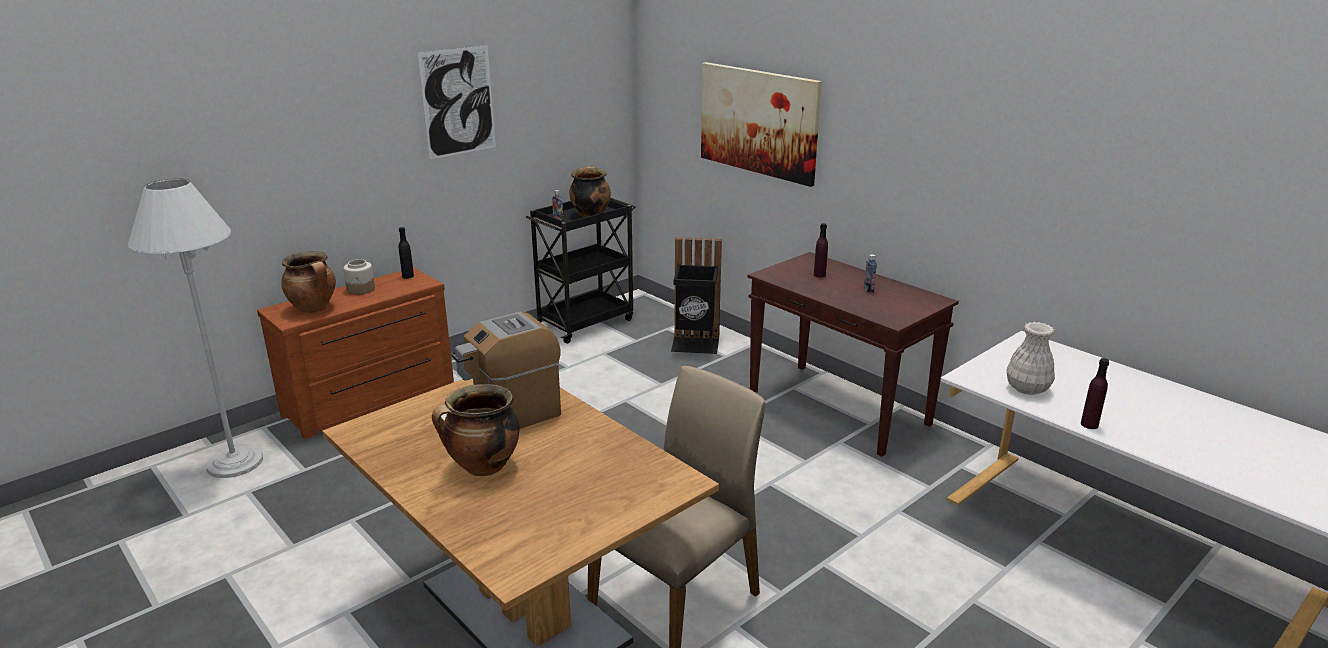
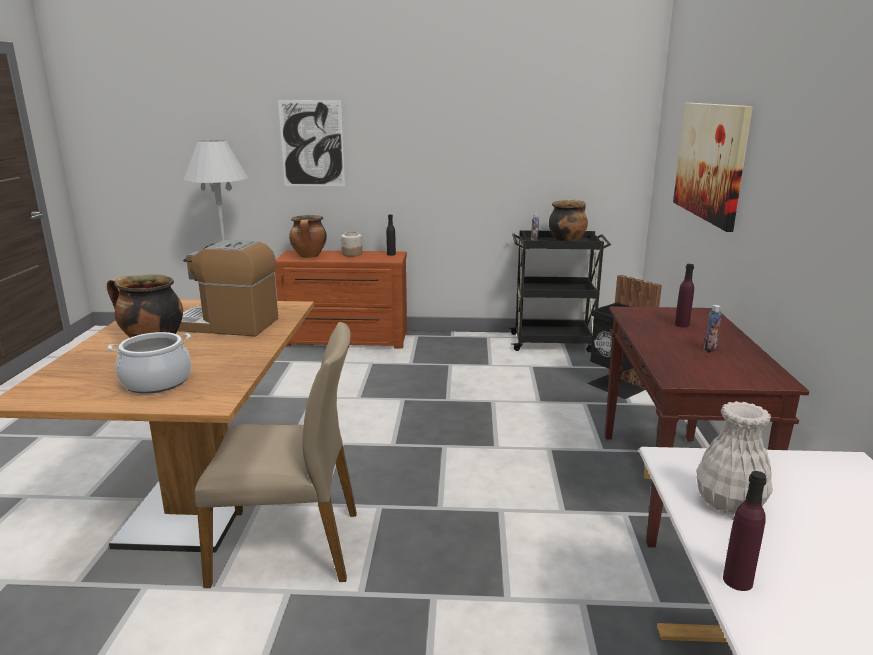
camera: 45 degrees right, 5 degrees down
picture [417,45,496,160] -> picture moved to [278,100,345,186]
none -> cooking pot [108,332,191,394]

